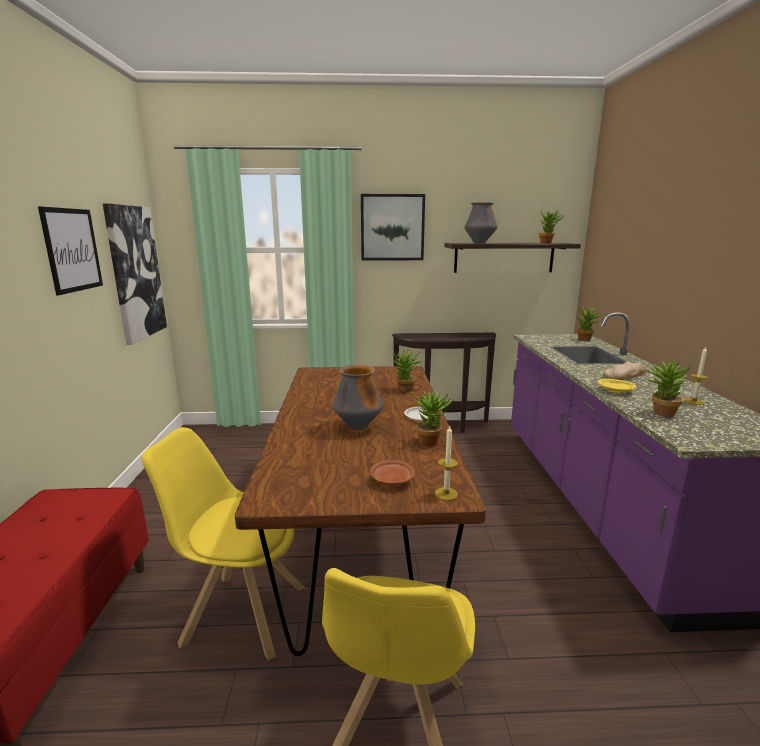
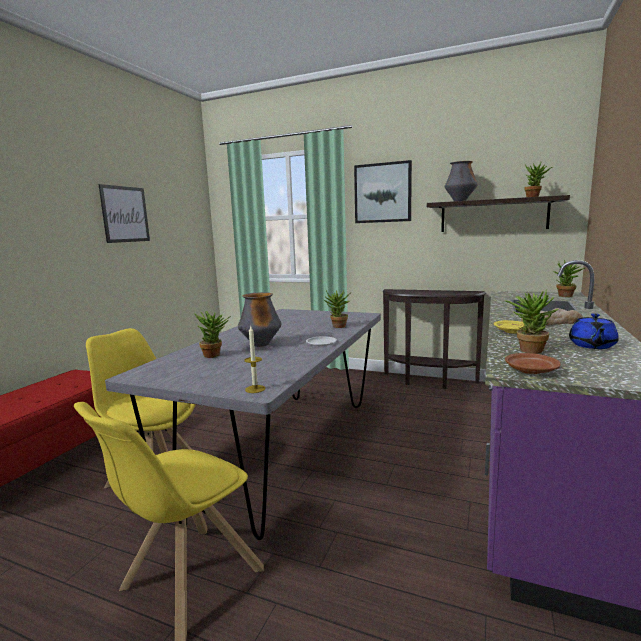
camera: 25 degrees right, 5 degrees down
picture [103,203,167,345] -> none
brown dining table [235,366,486,656] -> grey dining table [105,309,381,540]
brown plate [370,460,415,485] -> brown plate moved to [505,353,561,374]
potted plant [412,391,453,446] -> potted plant moved to [194,311,231,358]
candle [684,347,709,405] -> blue teapot [569,313,619,349]

